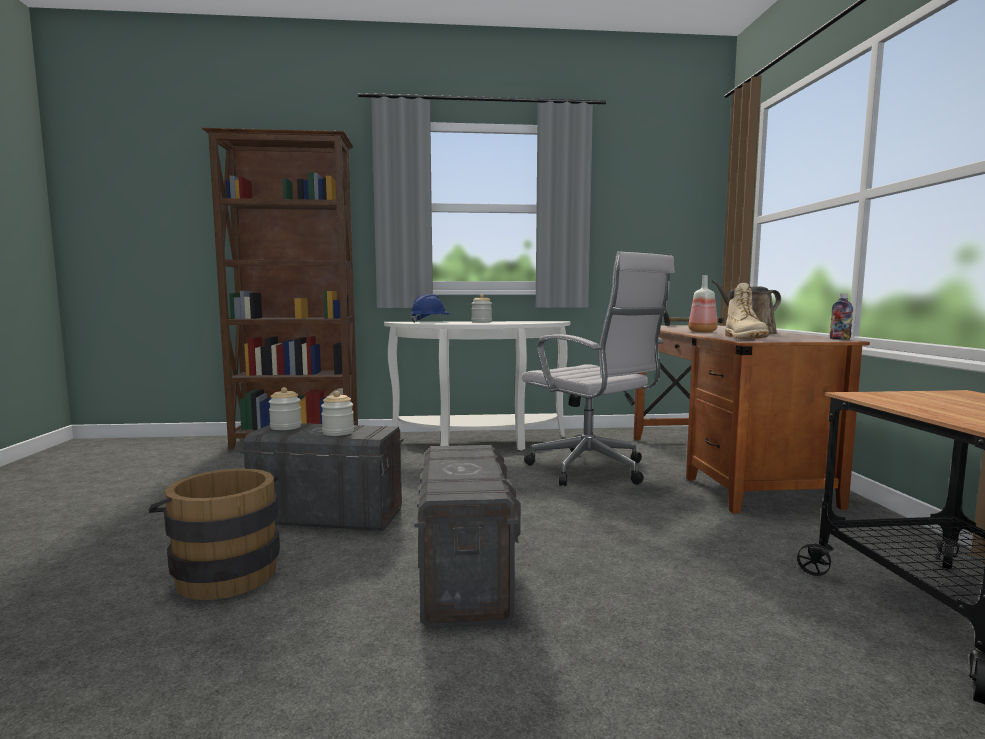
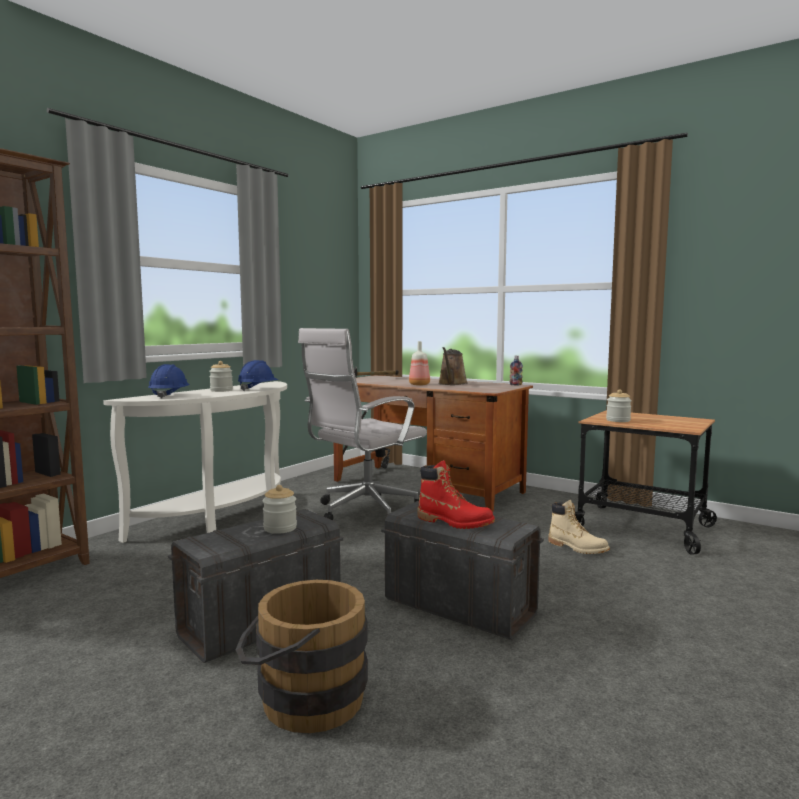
camera: 50 degrees left, 0 degrees up
jar [269,387,302,430] -> jar moved to [606,389,632,422]
white office chair [522,251,675,486] -> white office chair turned 135 degrees clockwise [298,328,427,520]
beige boot [725,283,769,339] -> beige boot moved to [548,500,610,554]
none -> blue hard hat [238,360,278,391]
none -> red boot [417,460,495,529]

